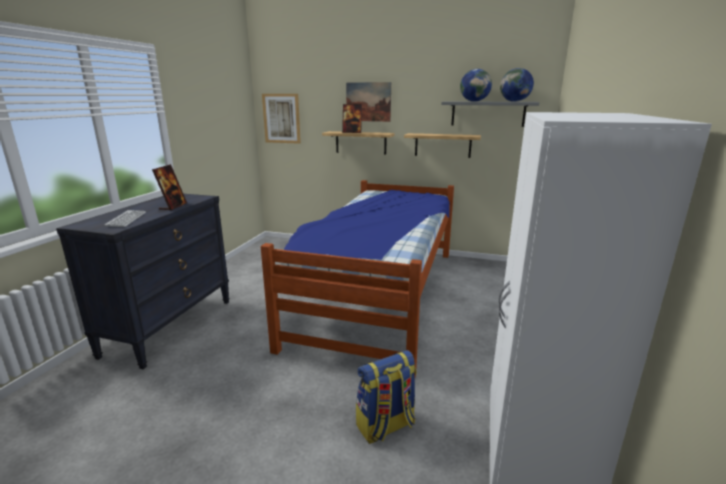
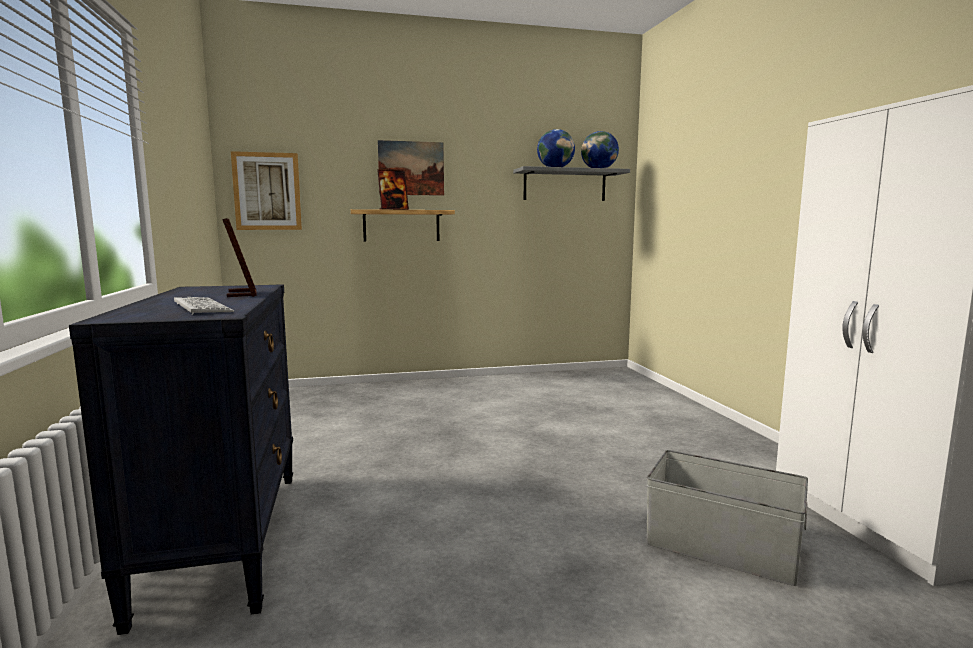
camera: 30 degrees left, 10 degrees down
bed [261,180,454,377] -> none
backpack [356,350,417,444] -> grey storage box [646,450,808,586]
shelf [404,133,481,158] -> none

